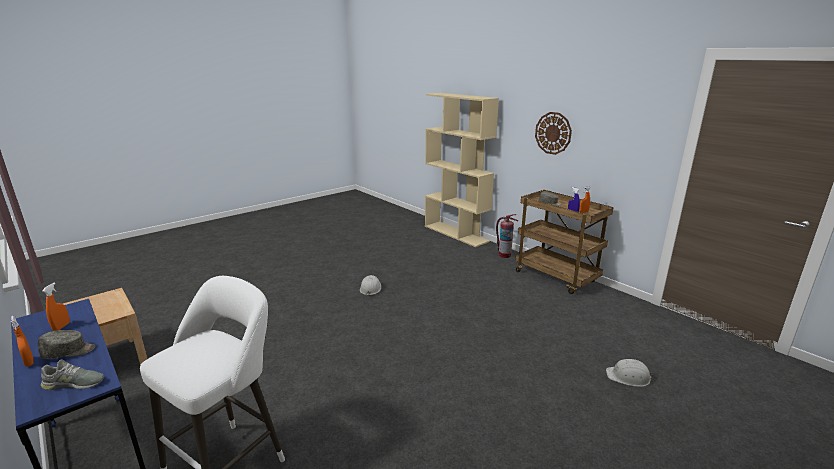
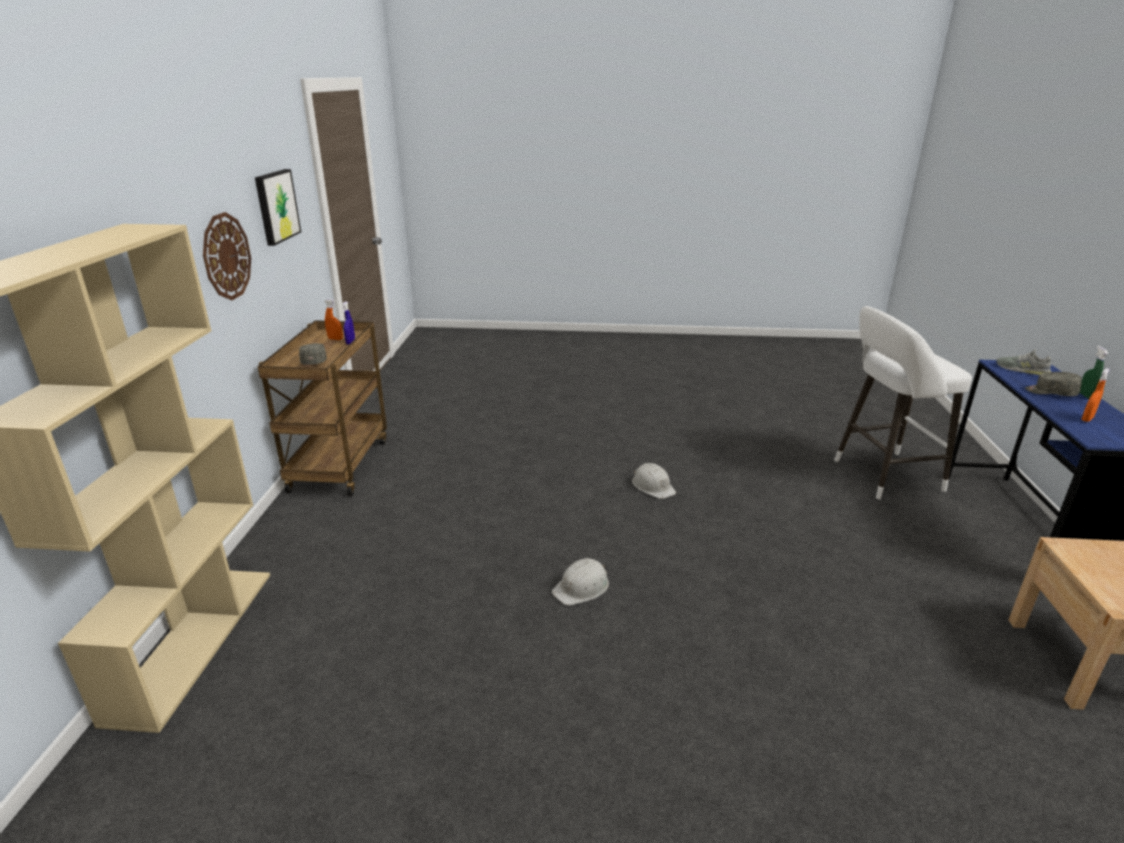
camera: 135 degrees left, 5 degrees up
orange spray bottle [11,316,33,367] -> green spray bottle [1080,346,1108,399]
fire extinguisher [496,214,518,258] -> none
white hard hat [606,359,653,387] -> white hard hat moved to [632,463,676,499]
none -> picture [255,169,301,246]

